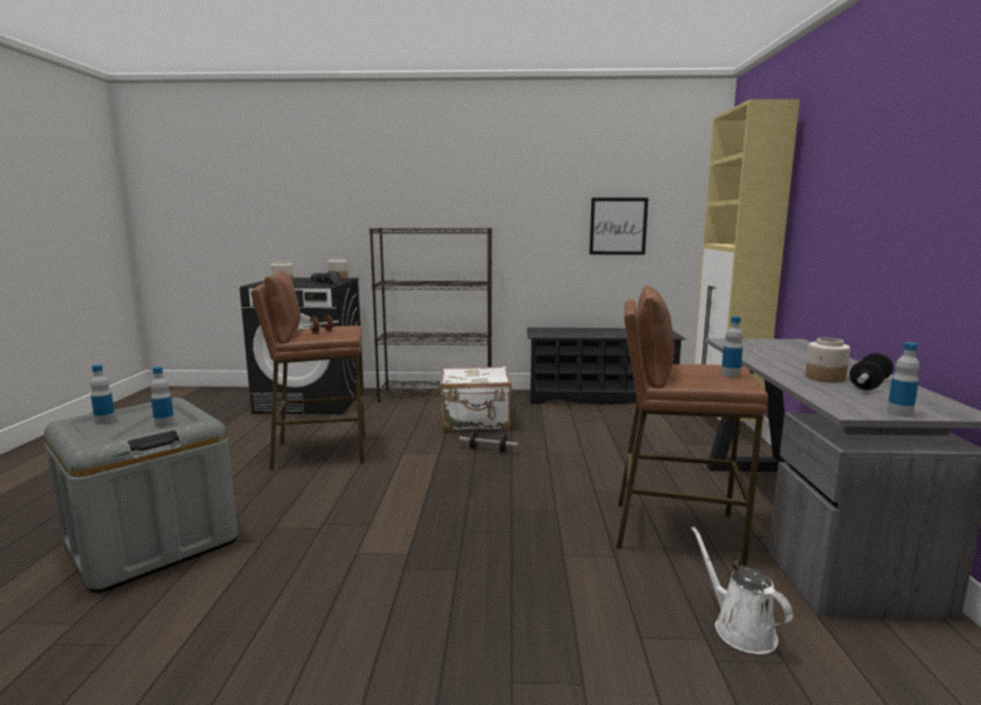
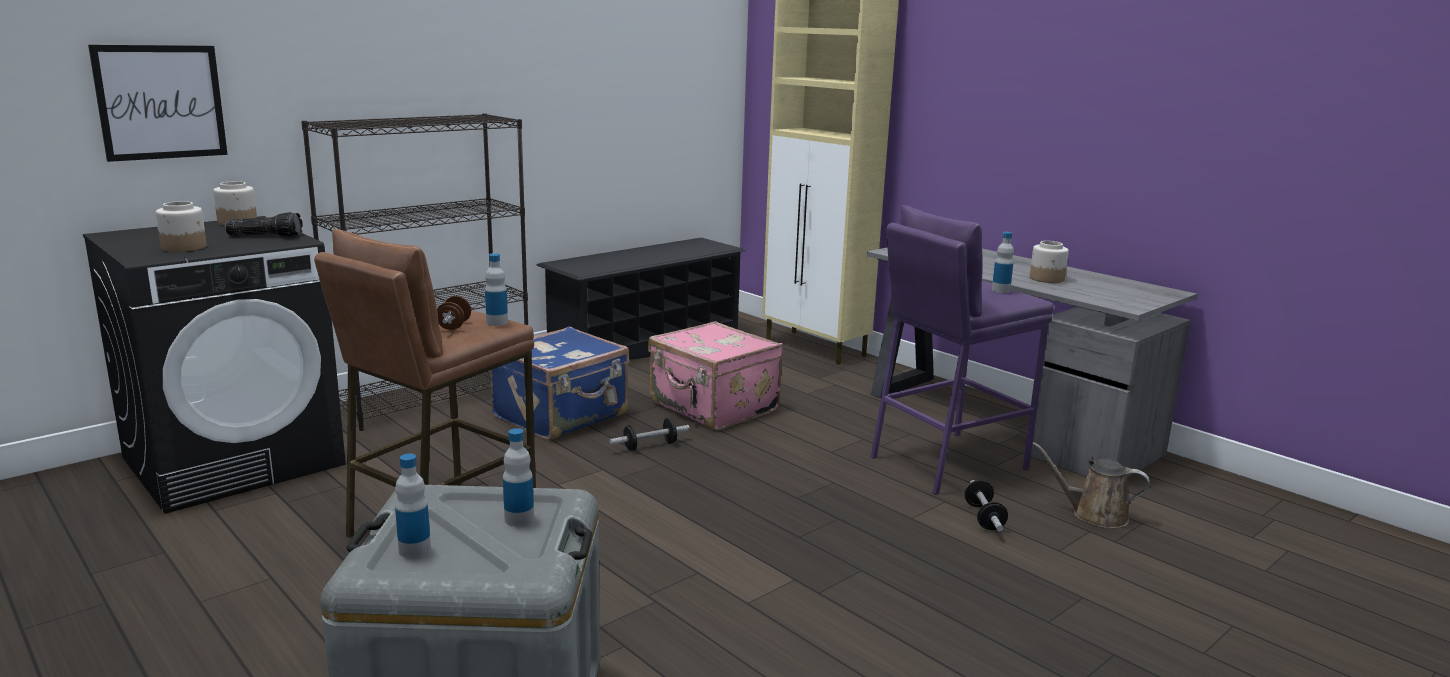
camera: 45 degrees left, 5 degrees up
white suitcase [440,366,512,430] -> blue suitcase [490,326,629,440]
picture [589,198,648,255] -> picture moved to [88,45,228,162]
brown stool [616,285,768,566] -> purple stool [871,205,1053,495]
white watering can [691,526,793,654] -> brown watering can [1032,442,1150,529]
dumbbell [849,353,893,390] -> dumbbell moved to [965,480,1008,531]
bottle [887,342,920,417] -> bottle moved to [485,253,508,326]
none -> pink suitcase [648,321,783,431]

